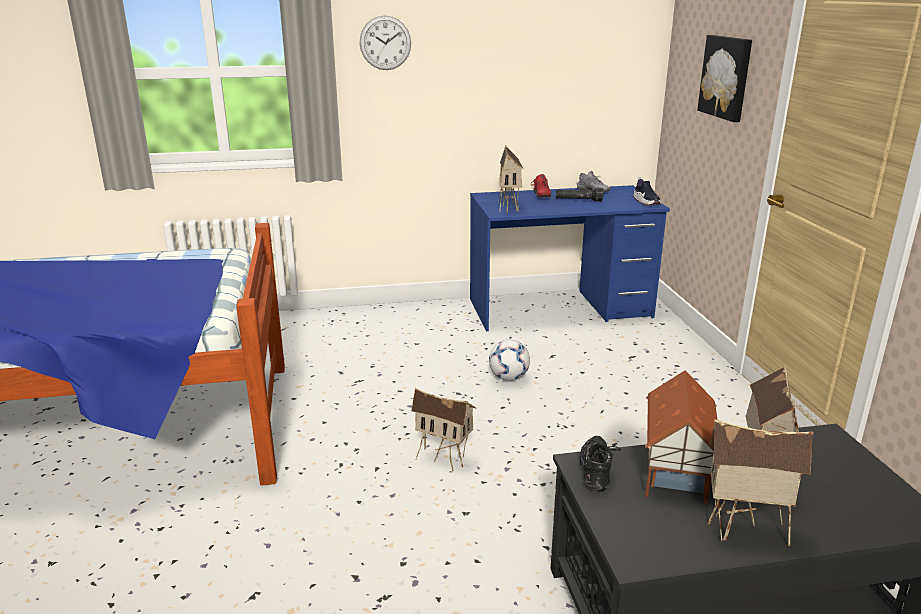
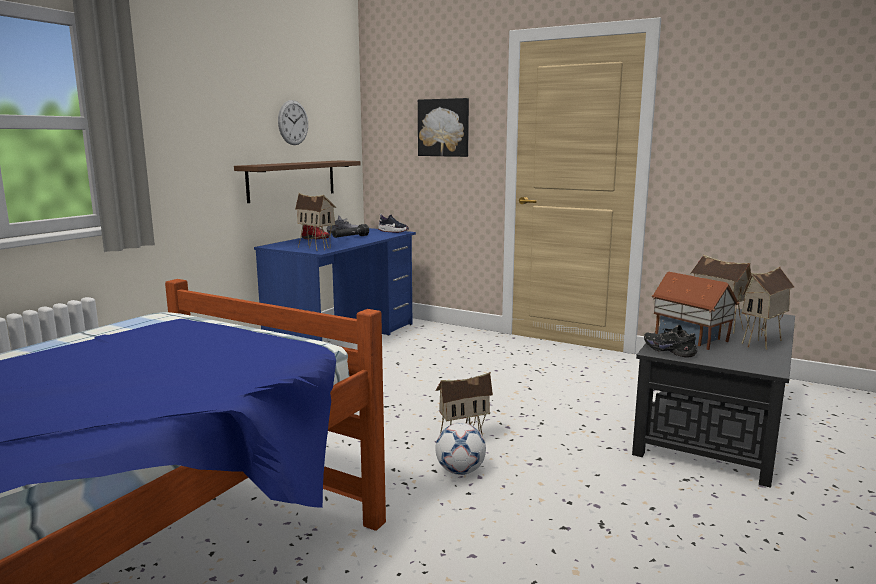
camera: 50 degrees left, 10 degrees down
wall clock [360,15,411,70] -> wall clock moved to [278,100,308,145]
football [489,340,530,381] -> football moved to [435,423,486,475]
none -> brown shelf [234,160,361,203]

